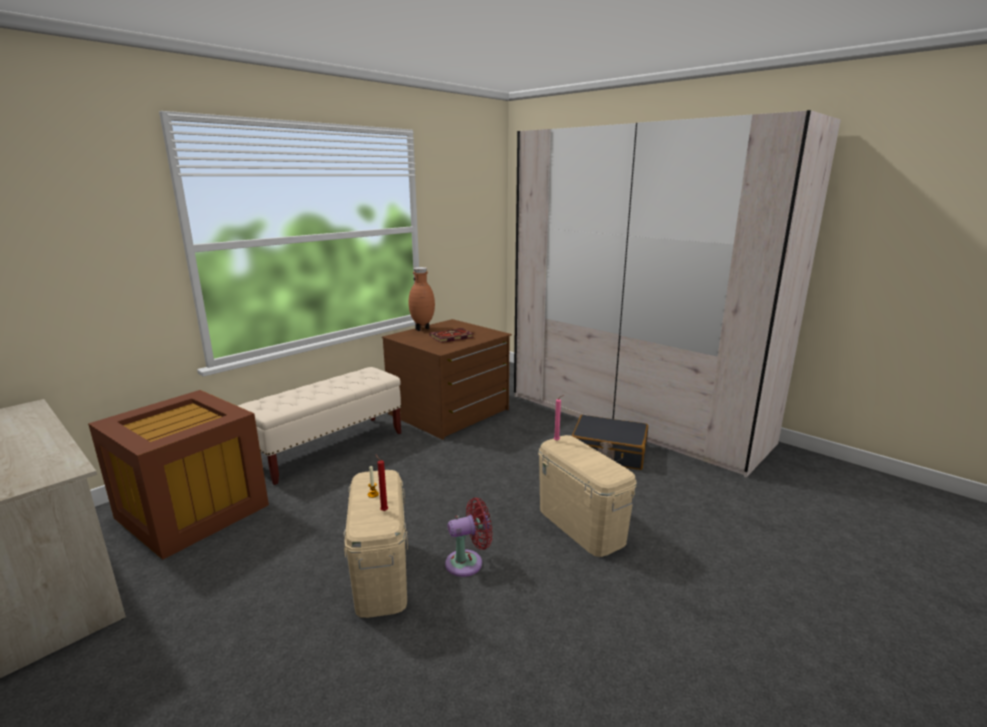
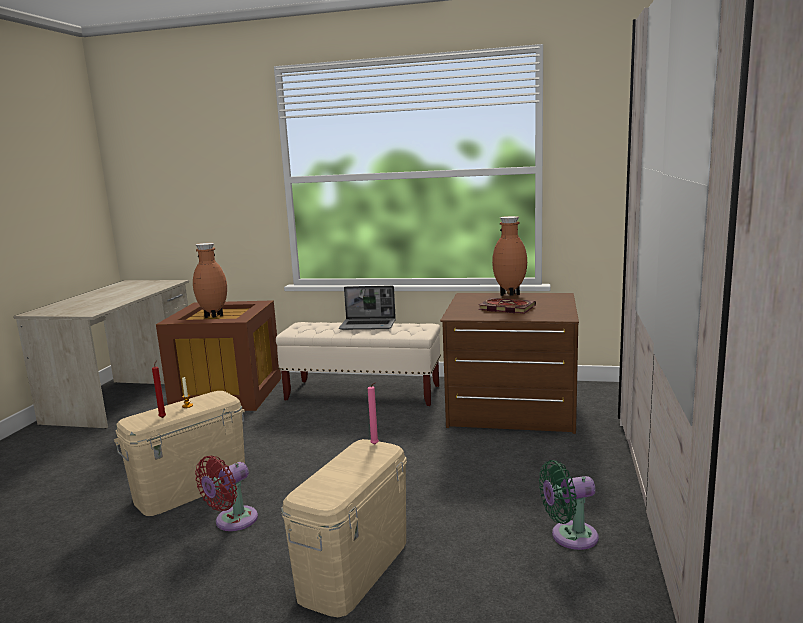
camera: 60 degrees right, 5 degrees down
red fan [445,498,493,577] -> red fan turned 90 degrees clockwise [195,455,258,531]
black suitcase [572,415,648,470] -> green fan [539,460,598,550]
none -> brown vase [193,243,227,318]
none -> laptop [339,285,396,330]

